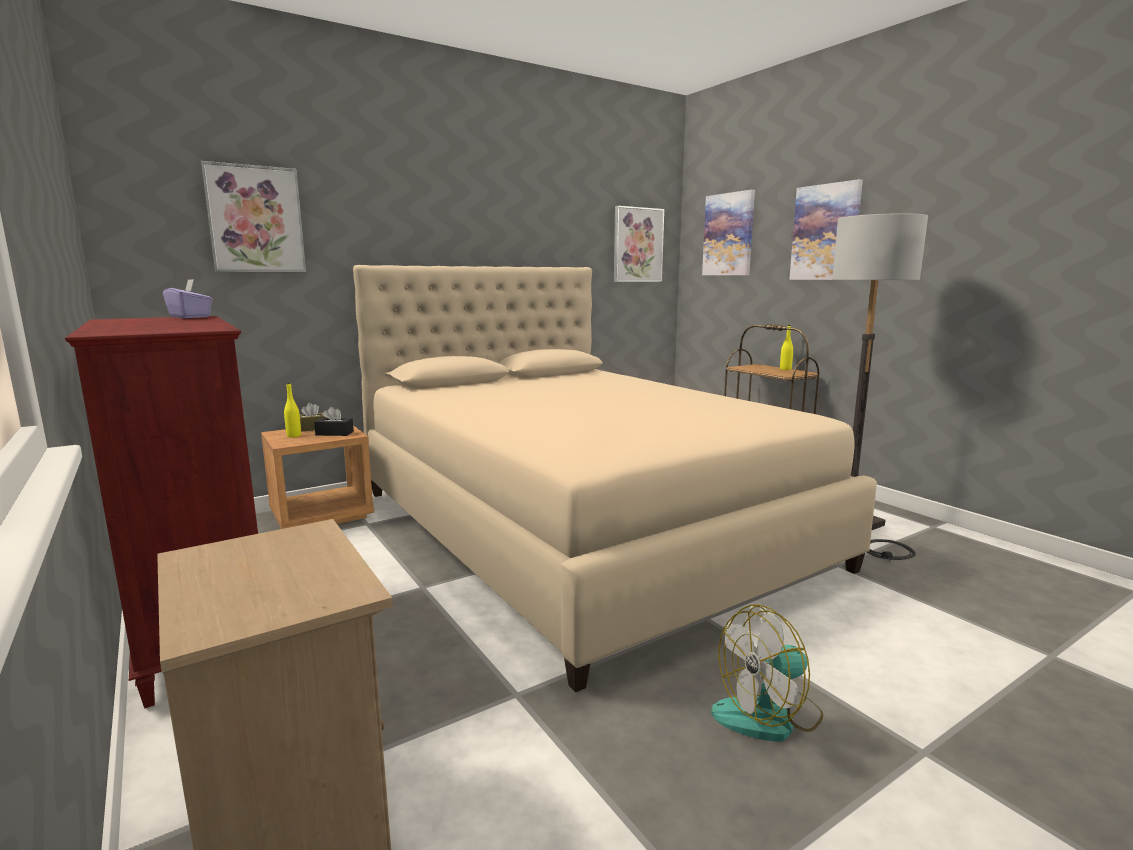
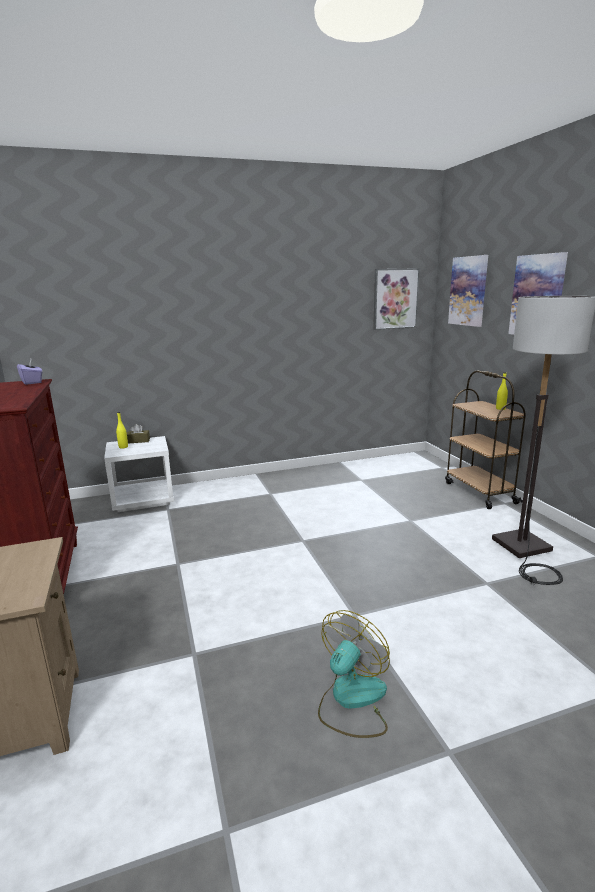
camera: 15 degrees right, 5 degrees up
picture [201,161,306,272] -> none
brown nightstand [261,426,374,529] -> white nightstand [104,436,174,512]
black tissue box [314,407,354,436] -> none
beige bed [353,265,877,692] -> none
fan [711,604,823,742] -> fan turned 135 degrees clockwise [318,610,390,738]

